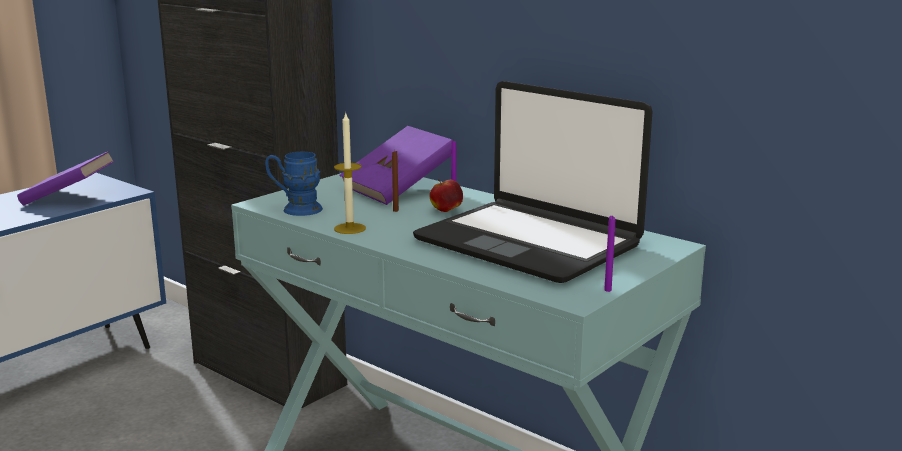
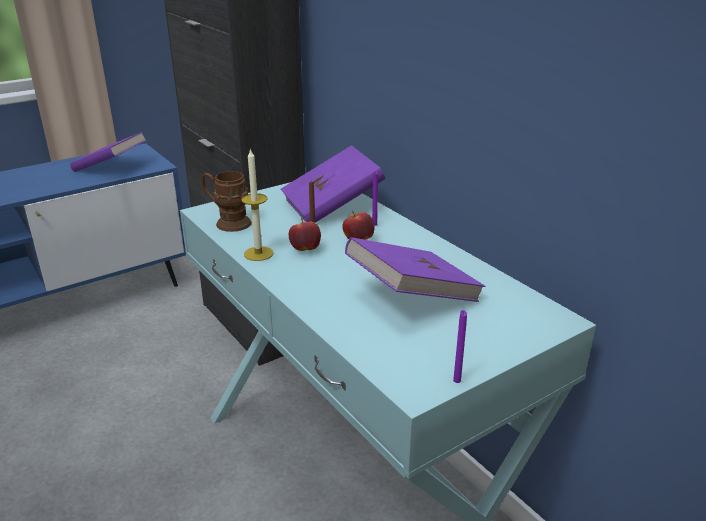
camera: 15 degrees right, 10 degrees up
blue mug [265,152,323,216] -> brown mug [201,171,252,232]
laptop [413,81,653,283] -> purple book [345,237,485,302]
none -> apple [289,218,321,251]

